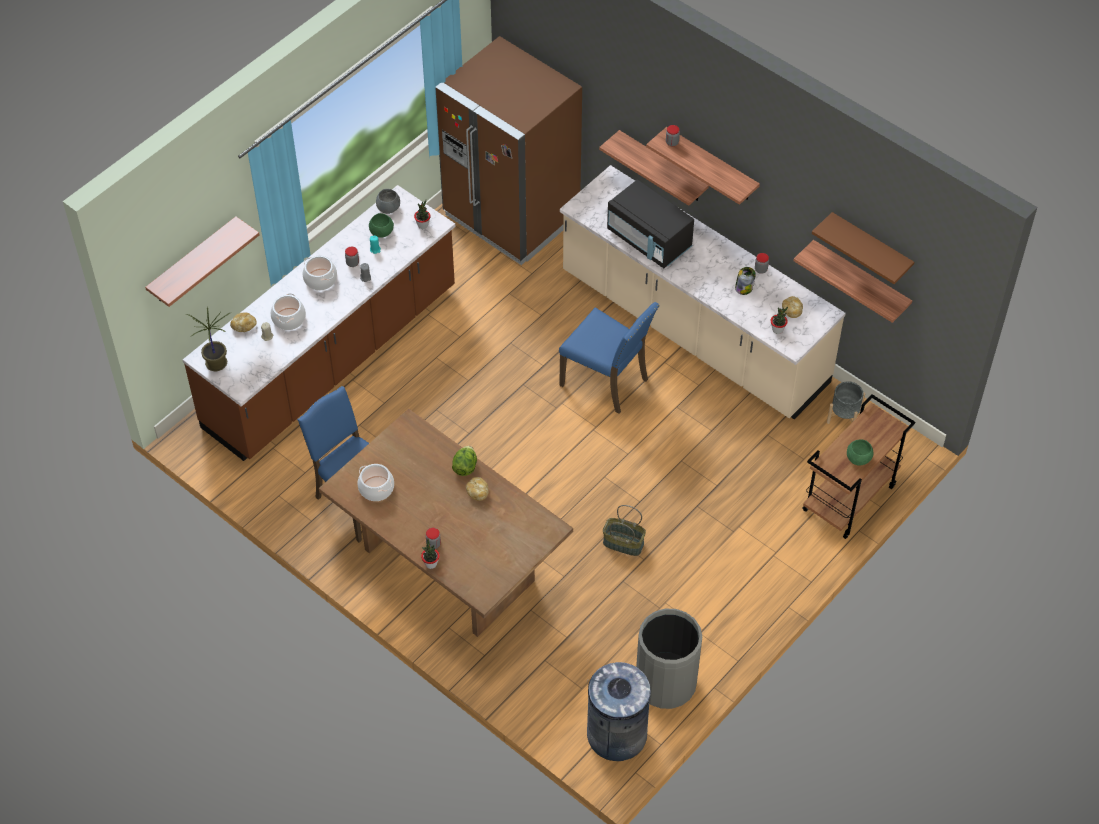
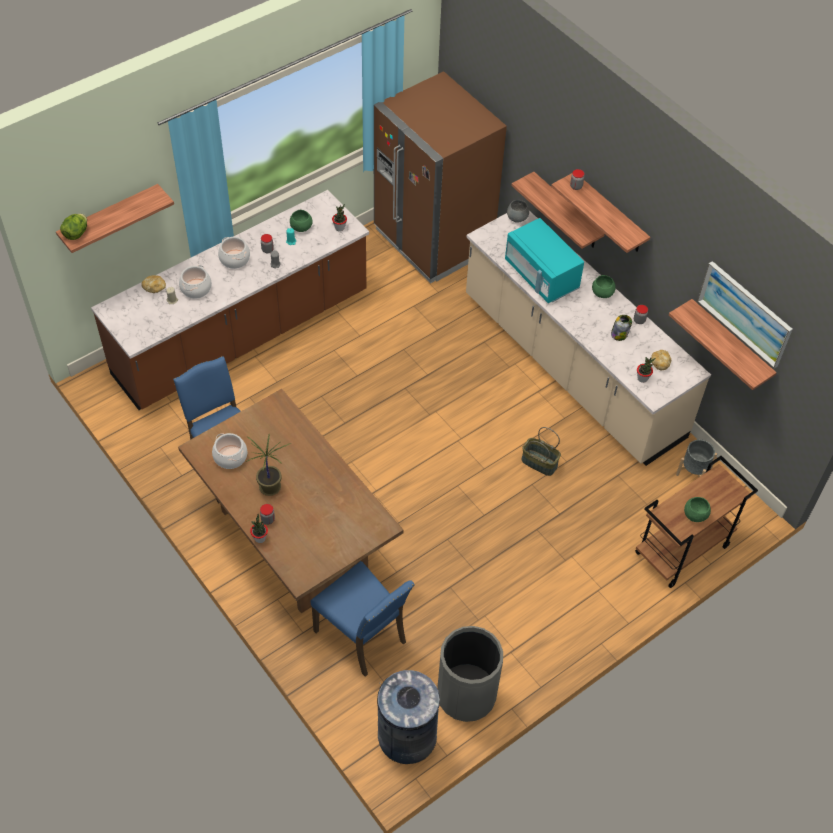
camera: 10 degrees right, 0 degrees up
potted plant [186,307,232,371] -> potted plant moved to [246,434,292,496]
grey bowl [376,189,400,214] -> grey bowl moved to [507,200,529,223]
lettuce [452,446,477,476] -> lettuce moved to [60,214,87,240]
bread [466,477,489,501] -> none
blue chair [559,302,660,414] -> blue chair moved to [310,561,415,677]
basket [603,505,646,556] -> basket moved to [521,427,561,476]
black microwave [607,180,694,268] -> turquoise microwave [505,218,584,303]
brown shelf [812,212,914,284] -> picture [697,261,793,368]
none -> green bowl [592,275,616,298]

